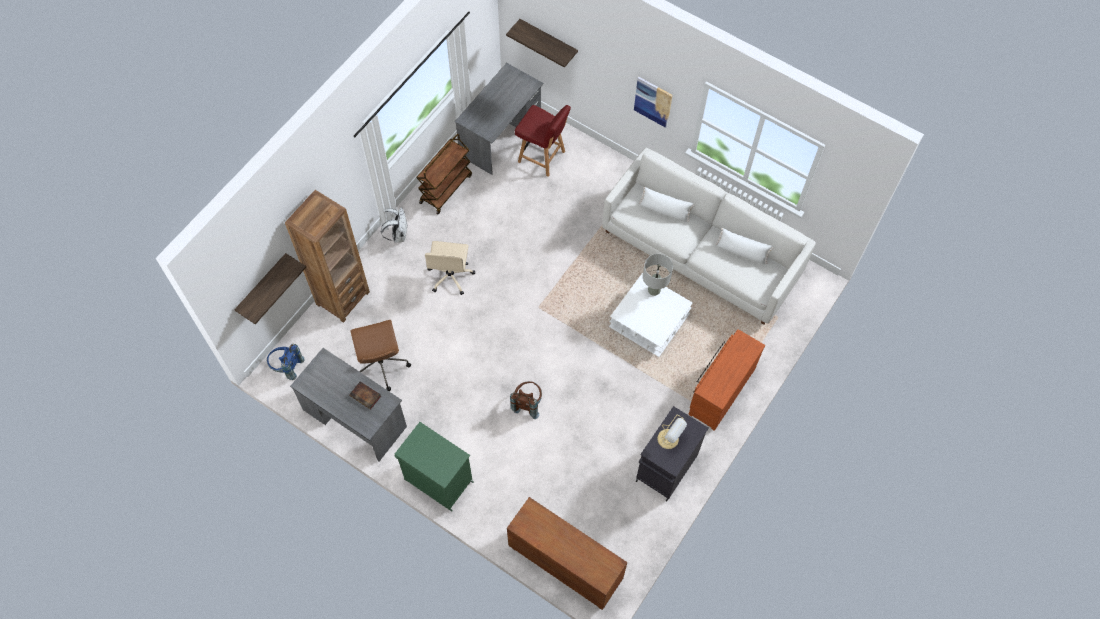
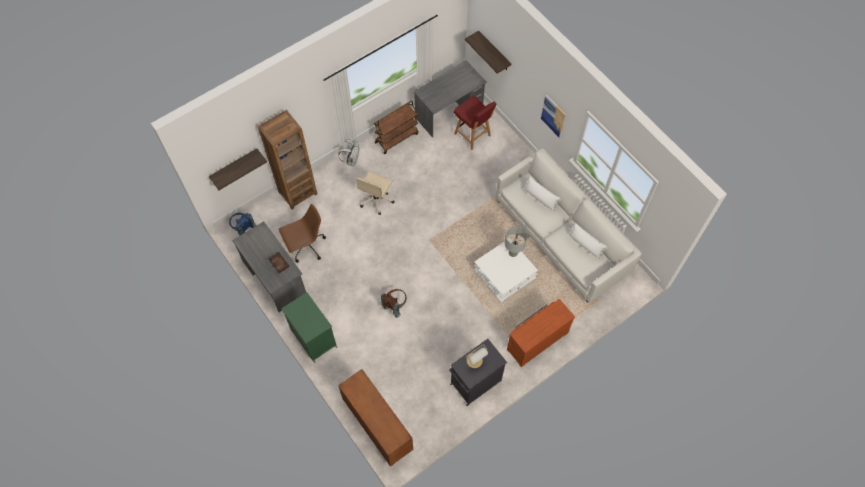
camera: 20 degrees right, 0 degrees up
brown office chair [351,320,411,391] -> brown office chair turned 120 degrees counterclockwise [278,204,326,263]

